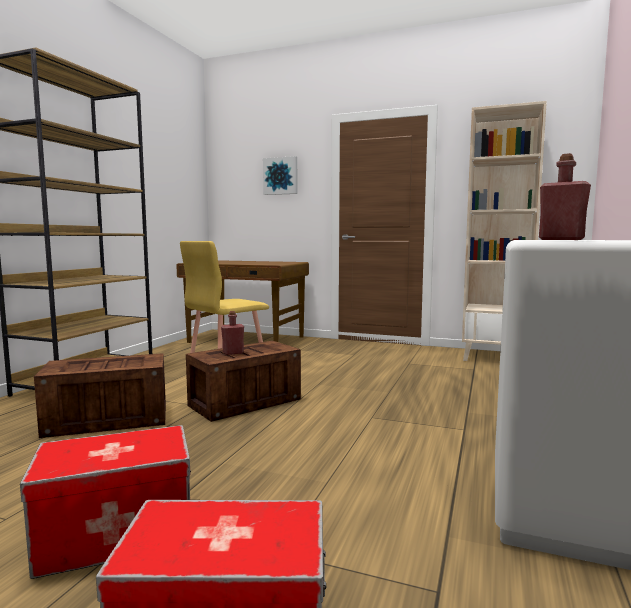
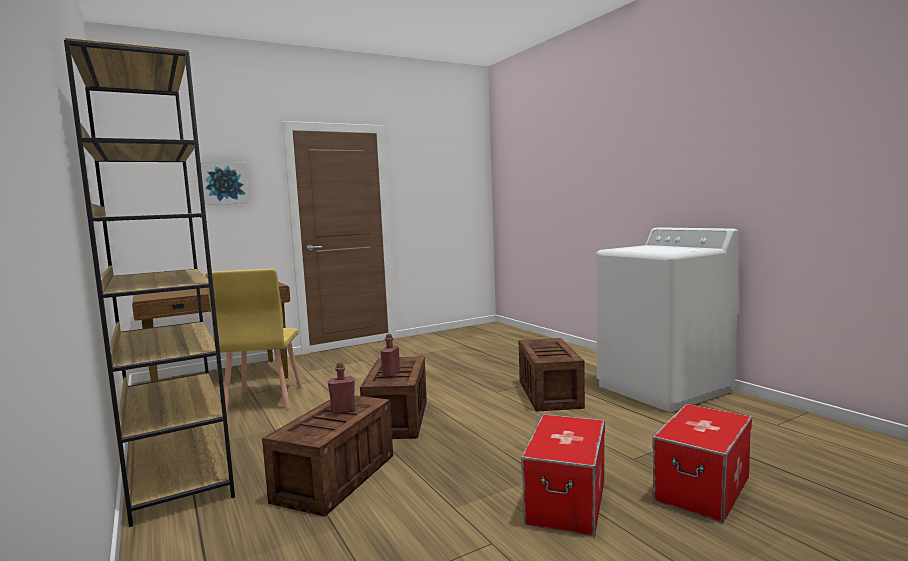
camera: 50 degrees left, 0 degrees up
beige bookcase [462,101,547,361] -> none
red bottle [539,153,591,240] -> red bottle moved to [328,362,355,414]
none -> crate [519,338,585,412]

